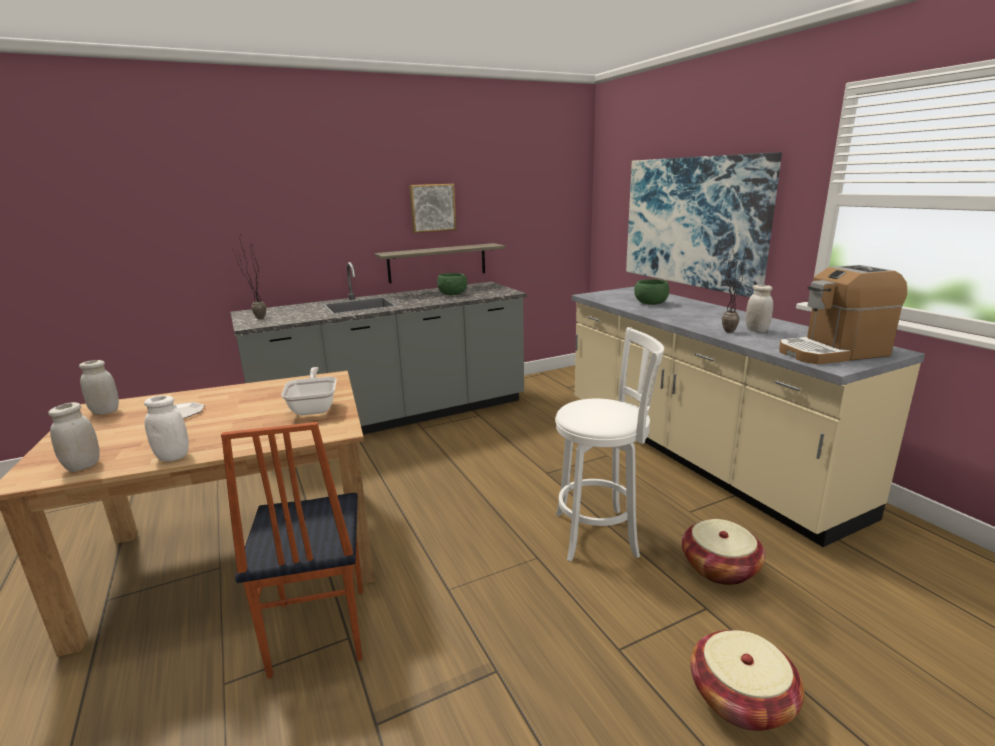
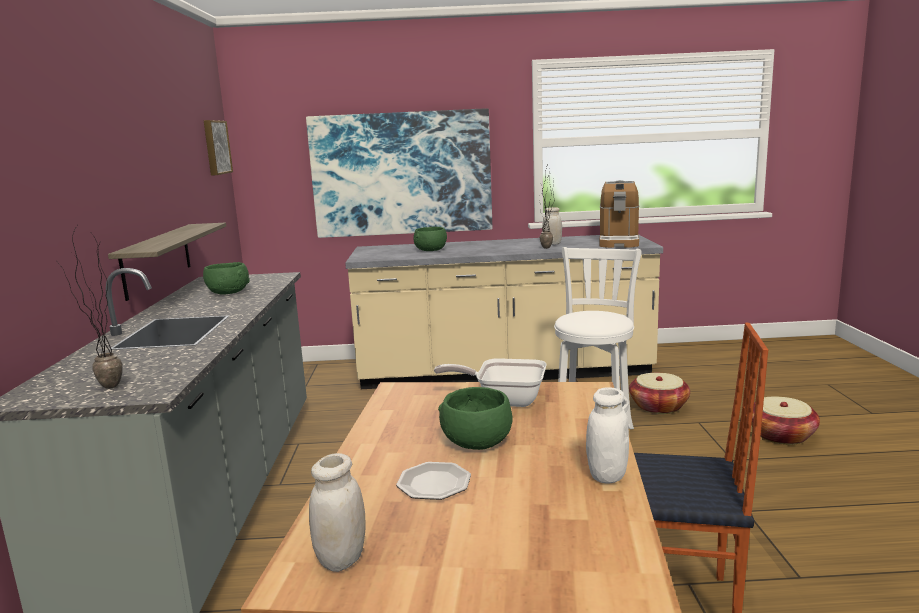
camera: 65 degrees left, 5 degrees down
white jar [48,402,100,472] -> none
picture [409,184,457,233] -> picture moved to [204,120,233,176]
none -> green bowl [438,387,513,450]

